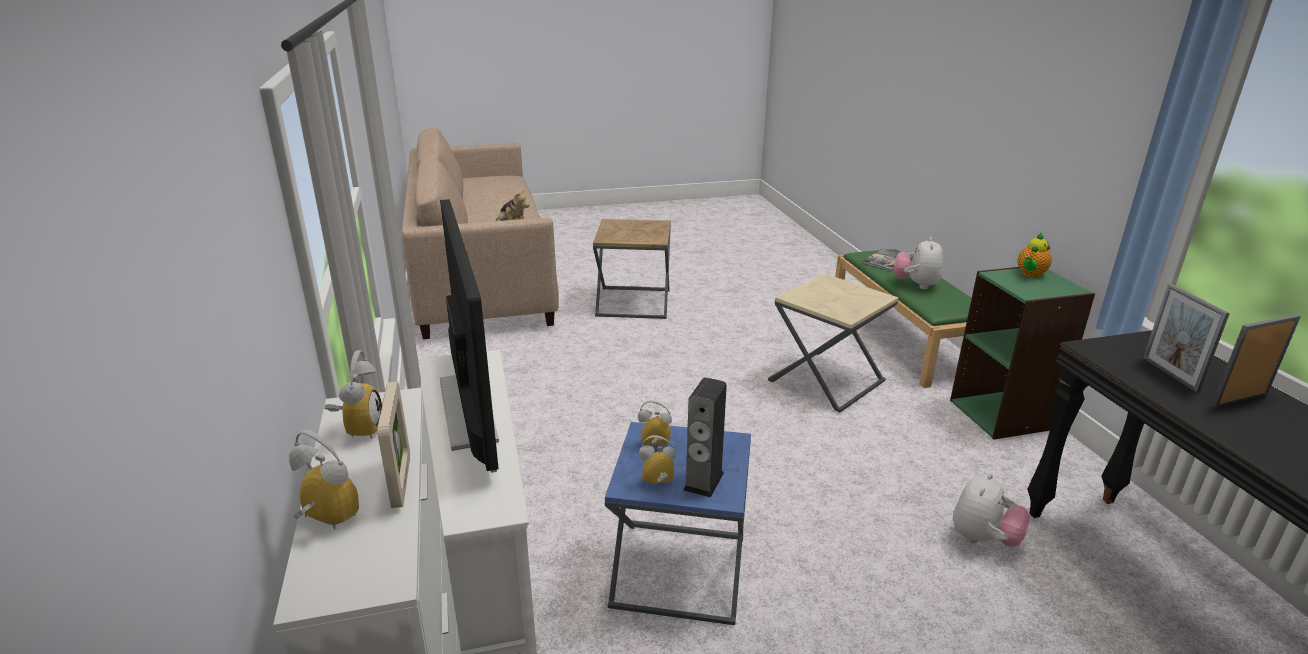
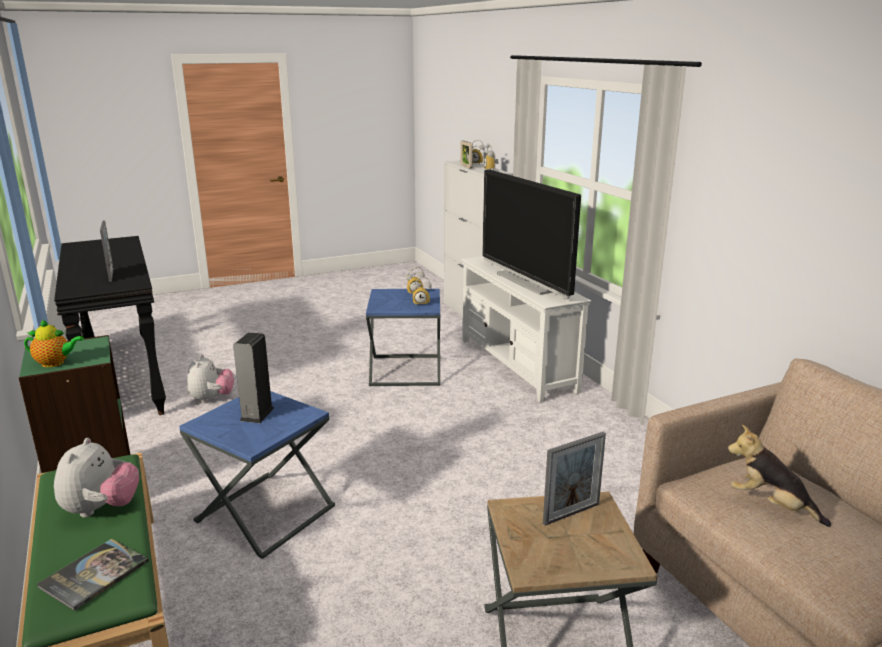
camera: 170 degrees right, 5 degrees down
speaker [683,377,727,498] -> speaker moved to [233,332,274,423]
beige side table [768,274,898,412] -> blue side table [179,391,335,559]
plush toy [953,473,1030,547] -> plush toy turned 150 degrees clockwise [187,354,234,403]
teapot [1017,233,1052,277] -> teapot turned 60 degrees clockwise [24,319,84,367]
picture frame [1211,314,1301,408] -> picture frame moved to [543,432,606,525]

